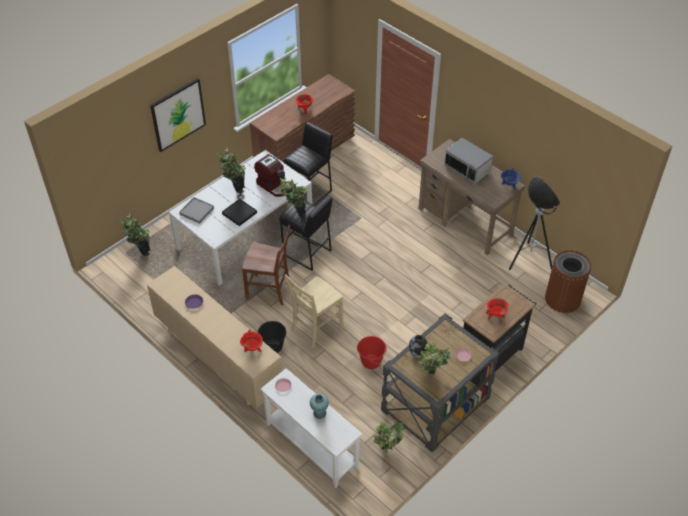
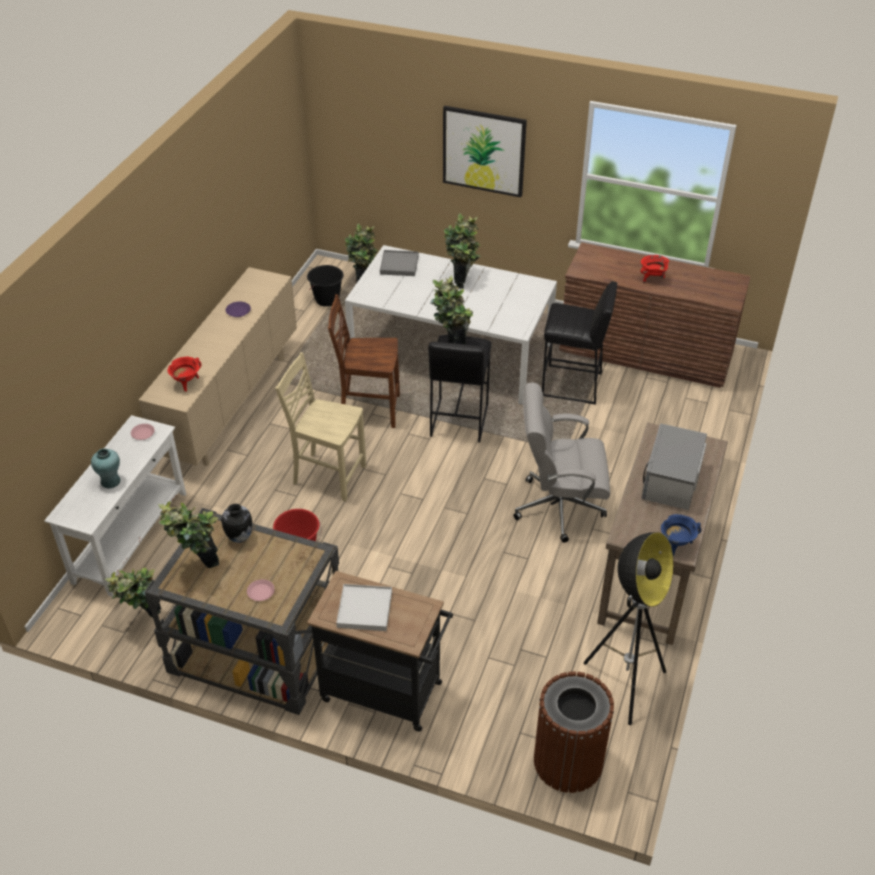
camera: 65 degrees right, 5 degrees down
black tray [222,199,257,226] -> none
brown chair [242,225,290,305] -> brown chair turned 105 degrees clockwise [328,294,400,428]
coffee machine [254,154,285,197] -> none
black bucket [257,321,286,353] -> black bucket moved to [307,265,344,307]
red cooking pot [486,298,509,320] -> white tray [336,584,392,631]
none -> grey office chair [514,383,610,543]

